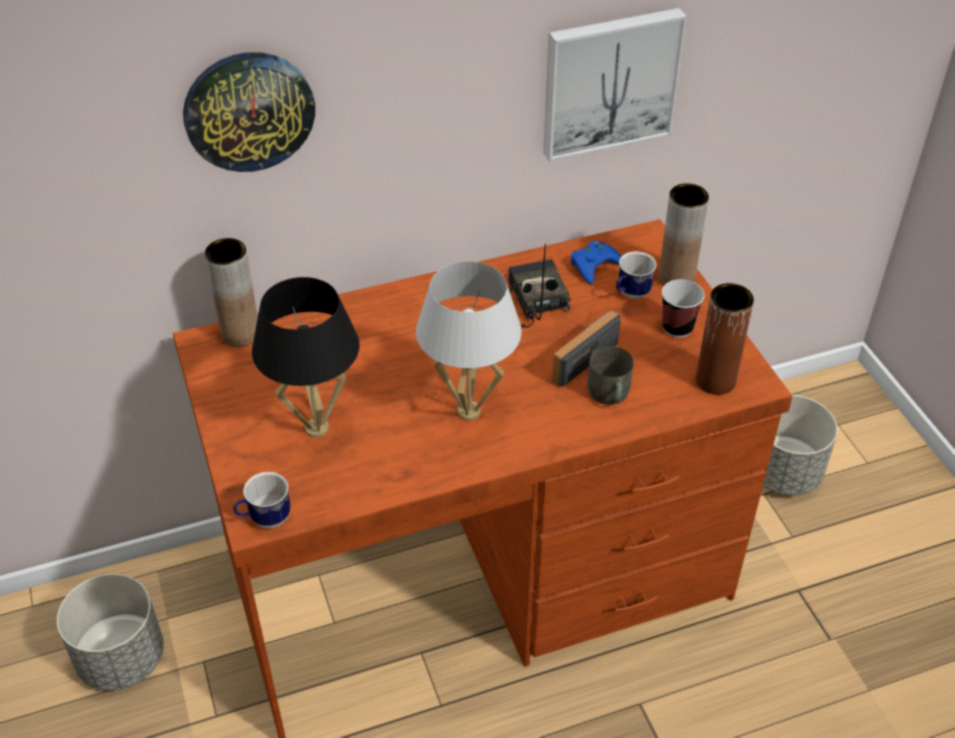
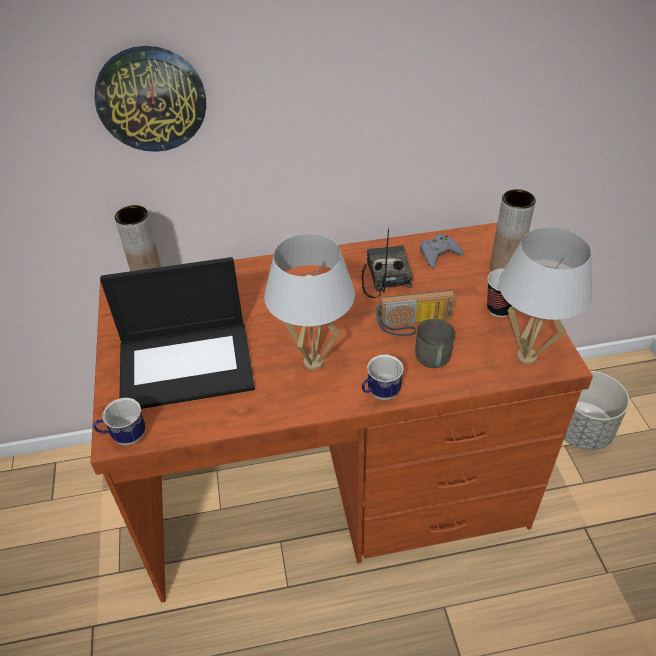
camera: 10 degrees right, 0 degrees up
grey planter [57,574,164,691] -> none
black table lamp [252,277,360,437] -> laptop [100,257,255,409]
picture [543,8,687,162] -> none
radio [552,311,621,387] -> radio turned 150 degrees counterclockwise [376,290,455,336]
blue game controller [571,240,622,285] -> grey game controller [420,234,464,269]
mug [616,251,657,299] -> mug moved to [362,355,404,400]
brown vase [696,283,754,395] -> white table lamp [499,227,592,364]

